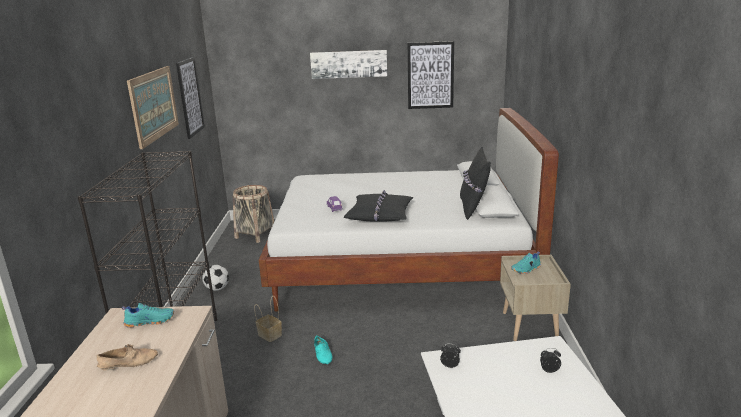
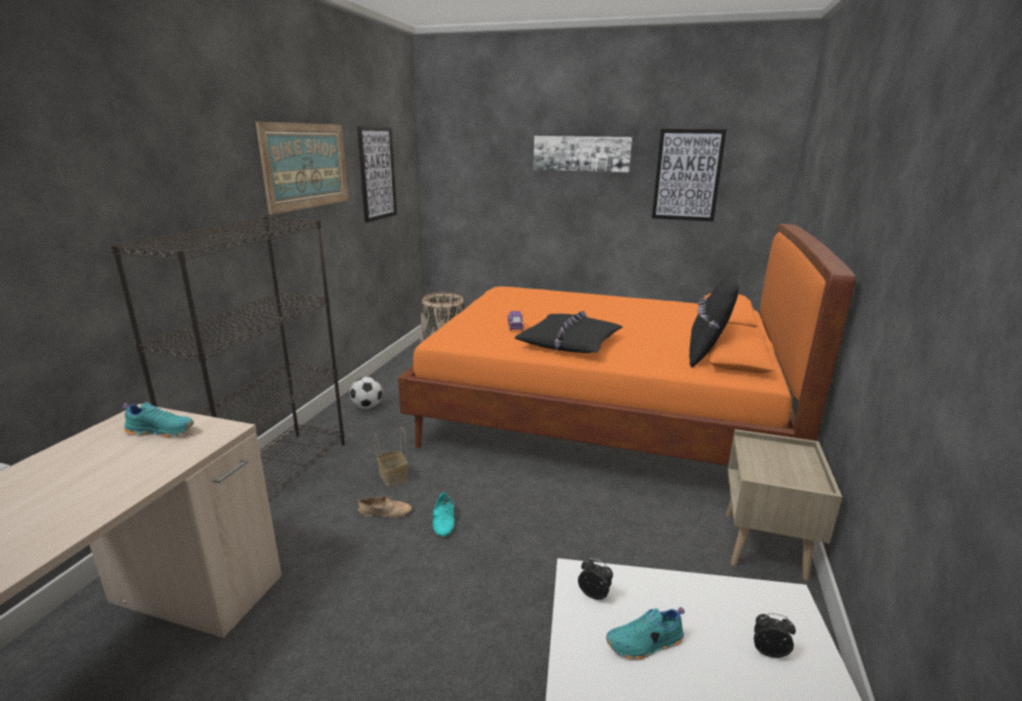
camera: 15 degrees right, 0 degrees up
beige shoe [97,344,158,371] -> beige shoe moved to [358,495,412,518]
white bed [259,108,559,312] -> orange bed [398,224,856,466]
turquoise shoe [511,251,541,274] -> turquoise shoe moved to [606,607,685,660]

